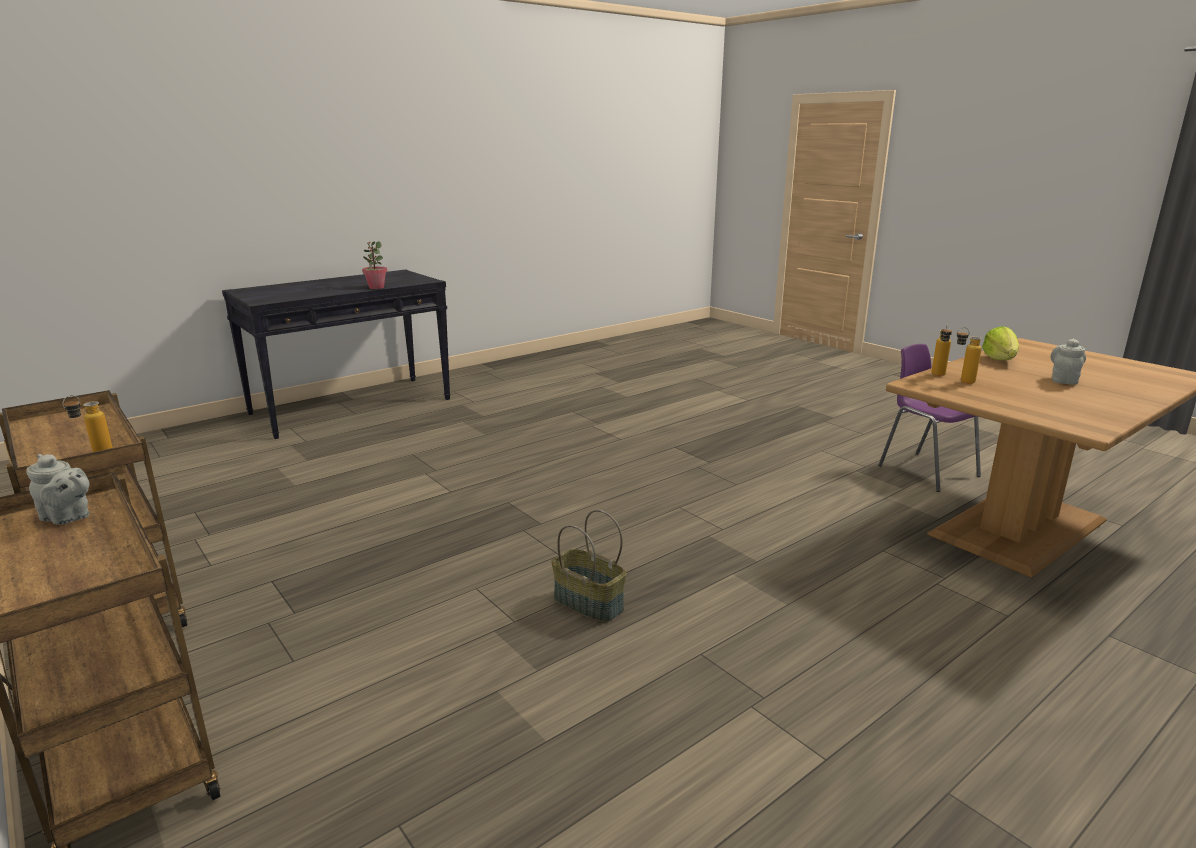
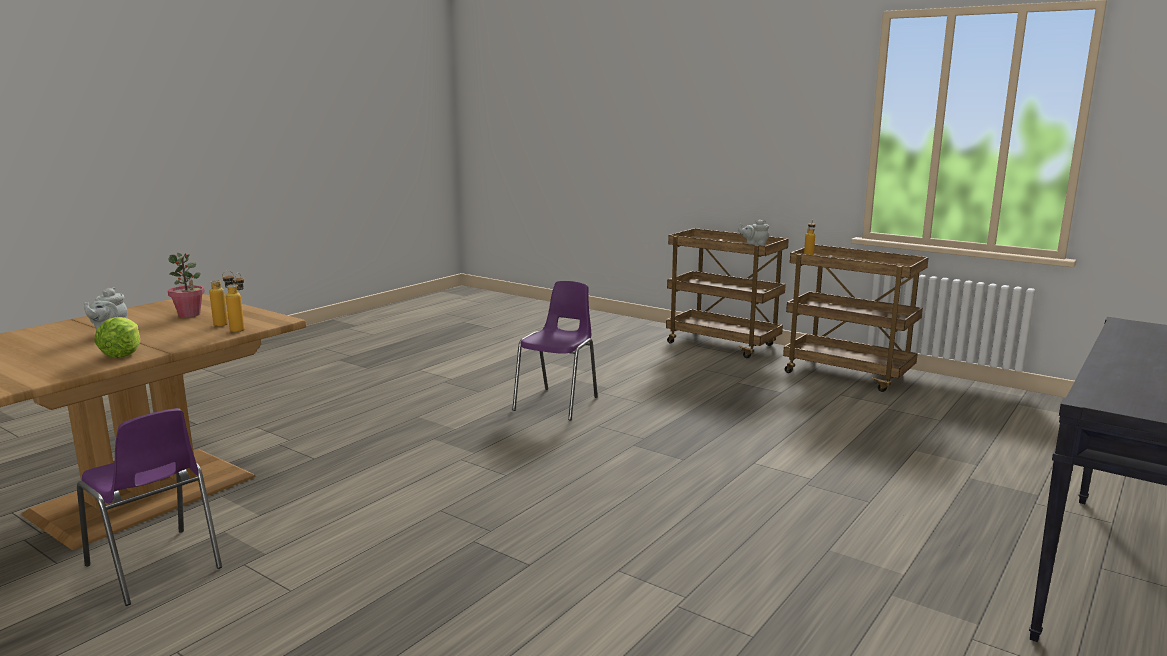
camera: 165 degrees right, 5 degrees down
potted plant [362,241,387,289] -> potted plant moved to [168,253,205,317]
basket [551,510,627,623] -> purple chair [512,281,598,421]

